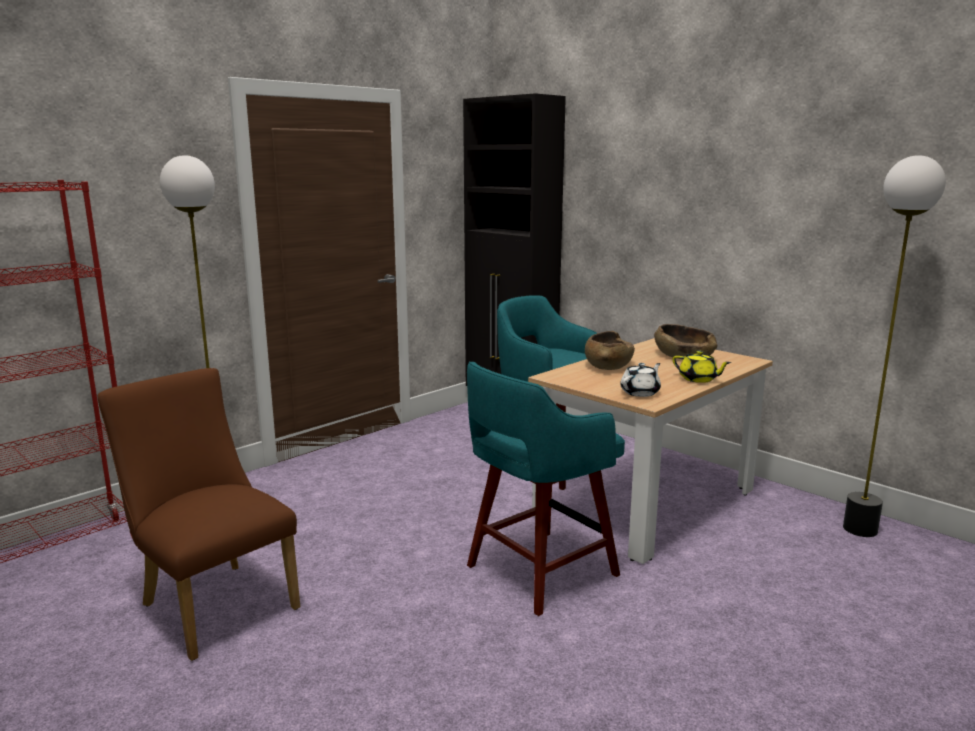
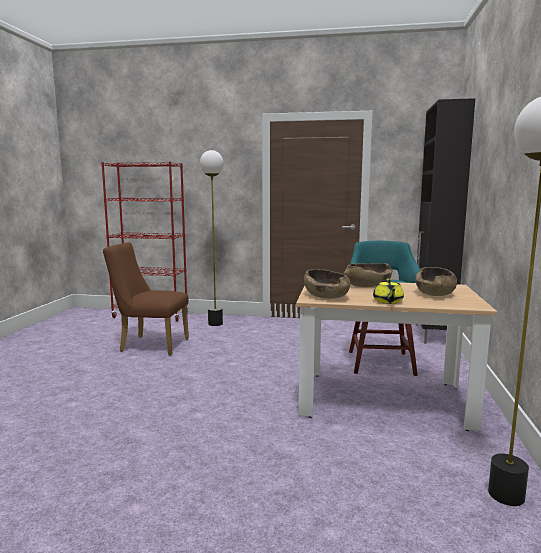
camera: 55 degrees right, 5 degrees down
brown chair [97,368,300,661] -> brown chair turned 90 degrees counterclockwise [103,242,189,355]
turquoise stool [467,361,625,616] -> none
white teapot [620,363,661,397] -> brown bowl [304,269,350,299]

